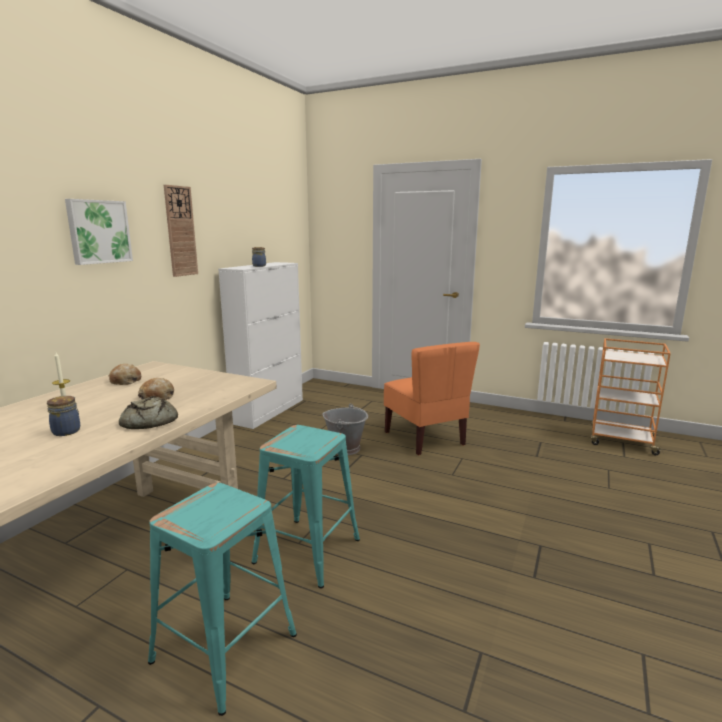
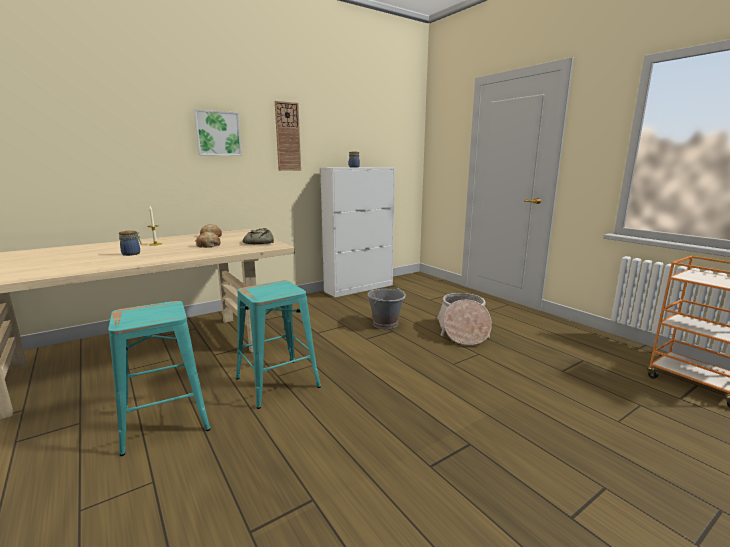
camera: 30 degrees right, 0 degrees up
bread [119,396,178,429] -> bread moved to [243,228,274,244]
orange chair [384,342,480,455] -> basket [437,293,492,346]

